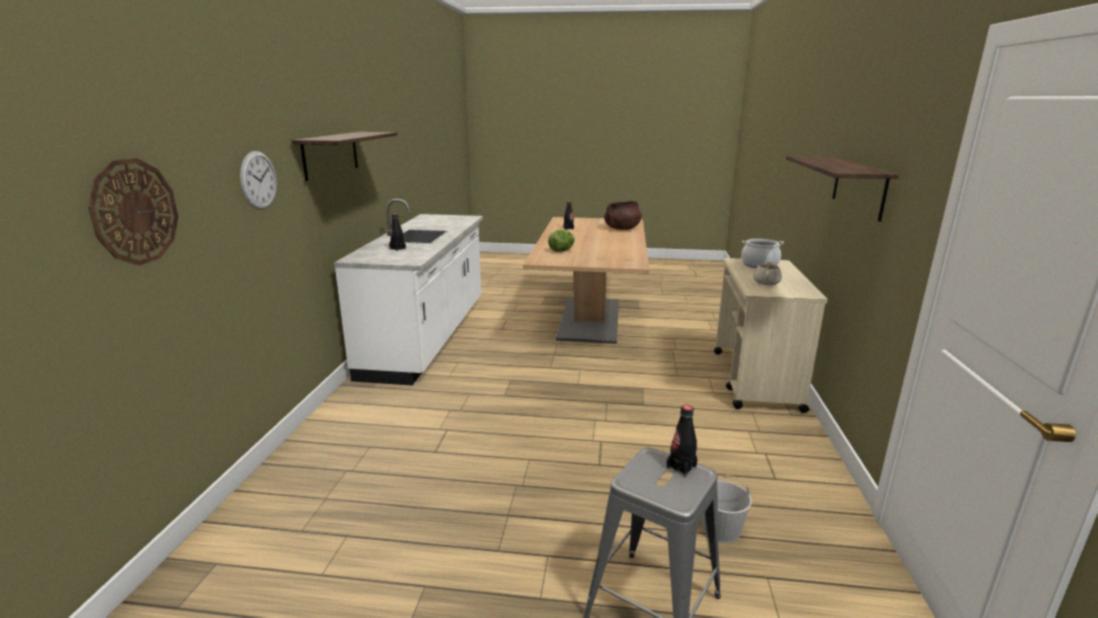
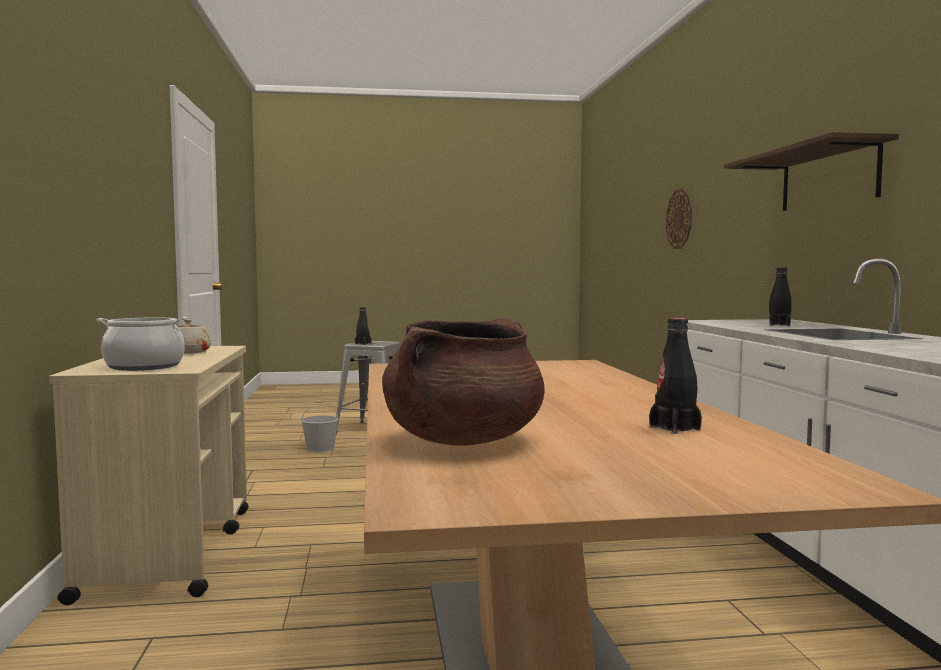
camera: 165 degrees right, 15 degrees down
wall clock [240,151,277,210] -> none
lettuce [548,230,575,252] -> none
shelf [786,156,899,221] -> none

